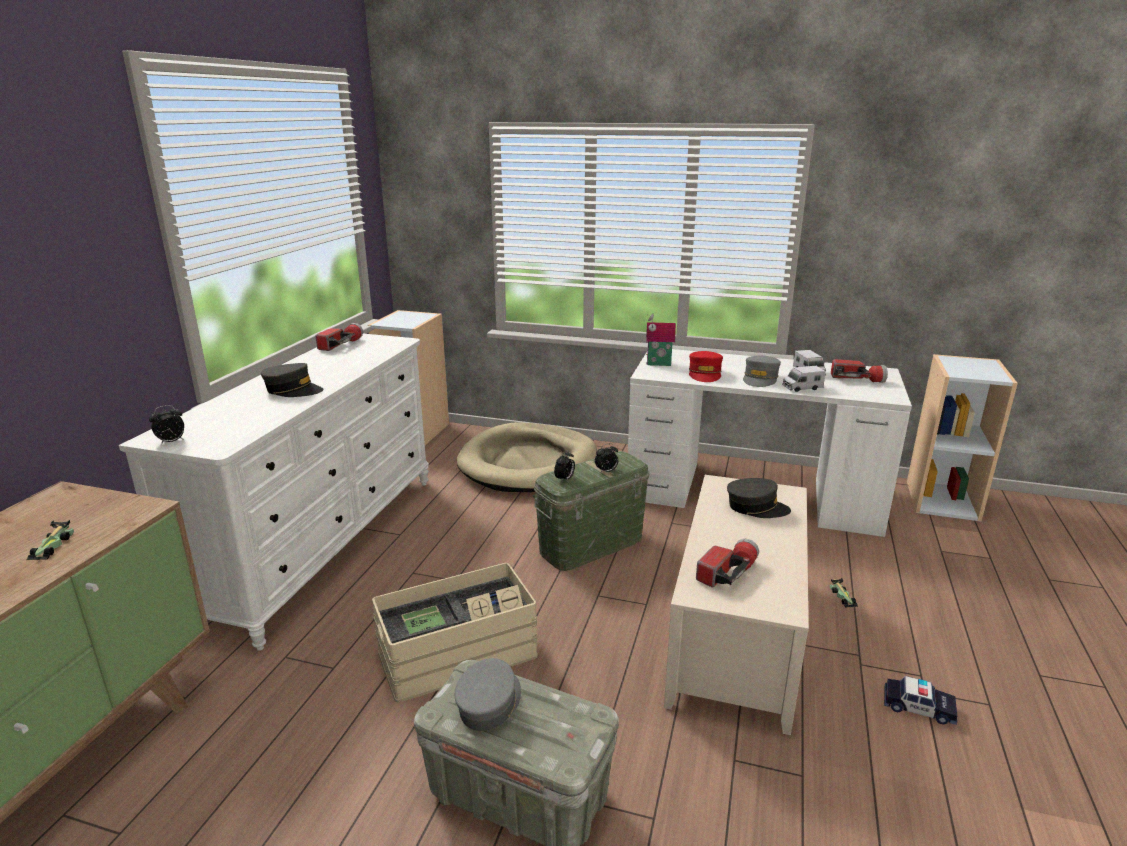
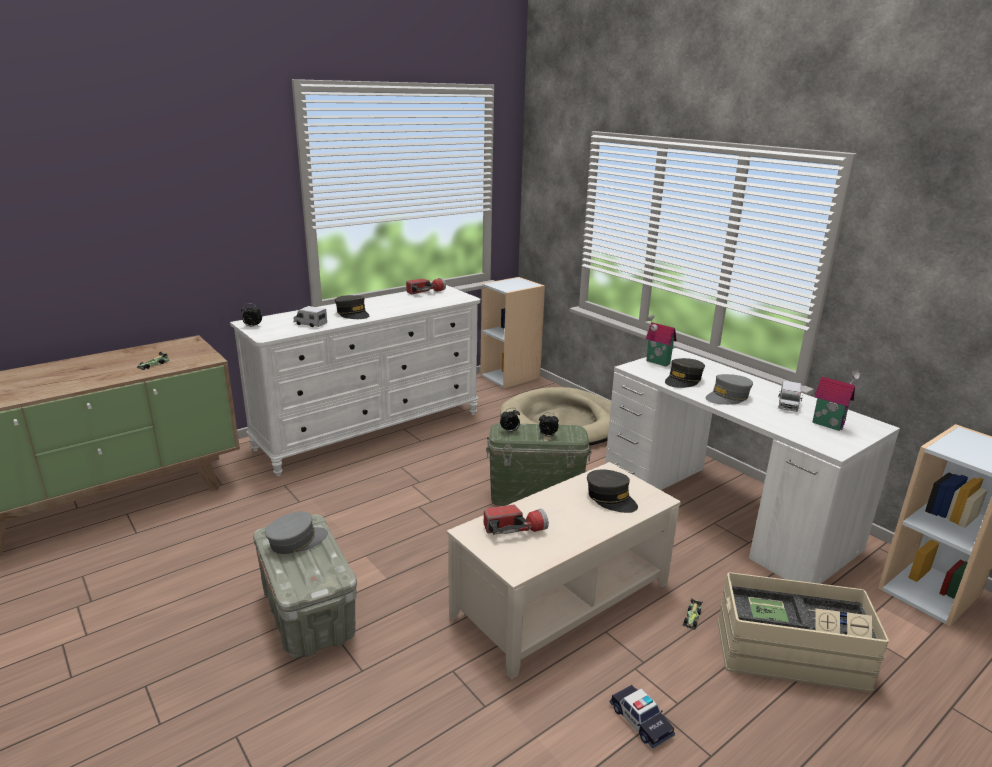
camera: 35 degrees right, 0 degrees up
beige storage box [372,563,538,702] -> beige storage box moved to [717,572,889,692]
red cap [689,351,723,382] -> grey cap [665,358,705,388]
toy truck [782,366,826,392] -> toy truck moved to [293,306,327,327]
flashlight [831,359,888,382] -> toy house [812,369,861,431]

